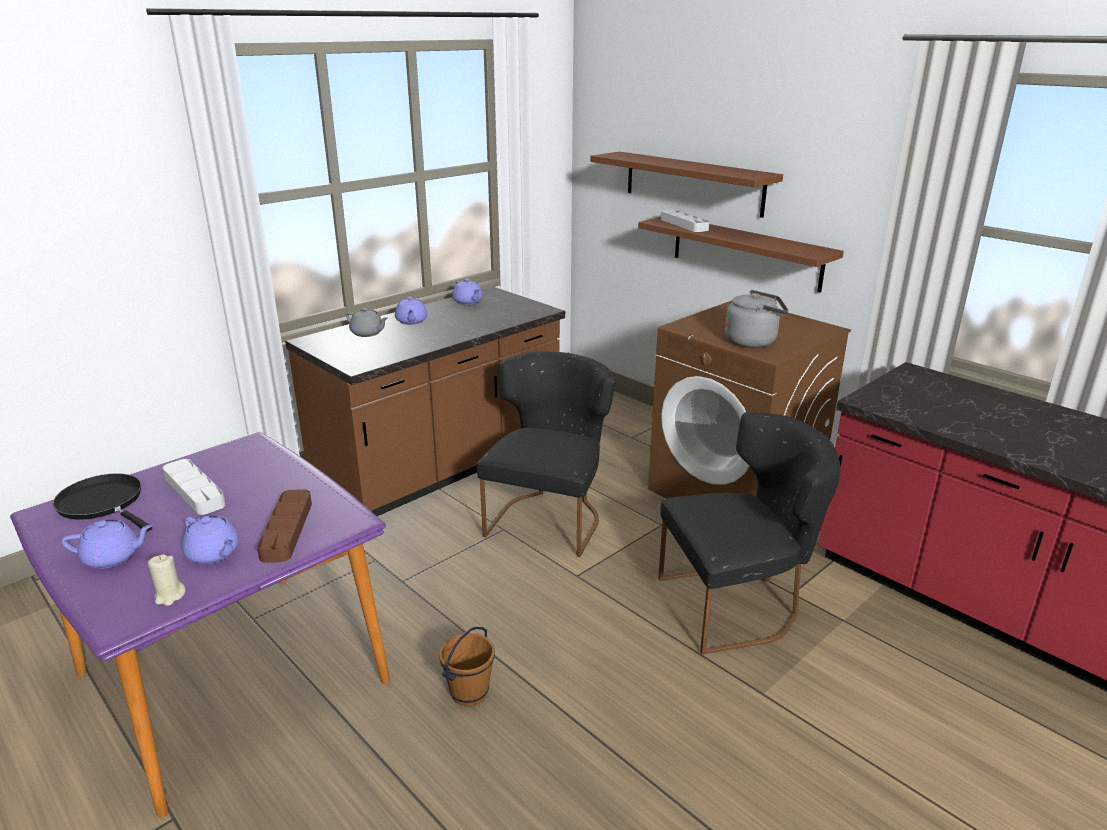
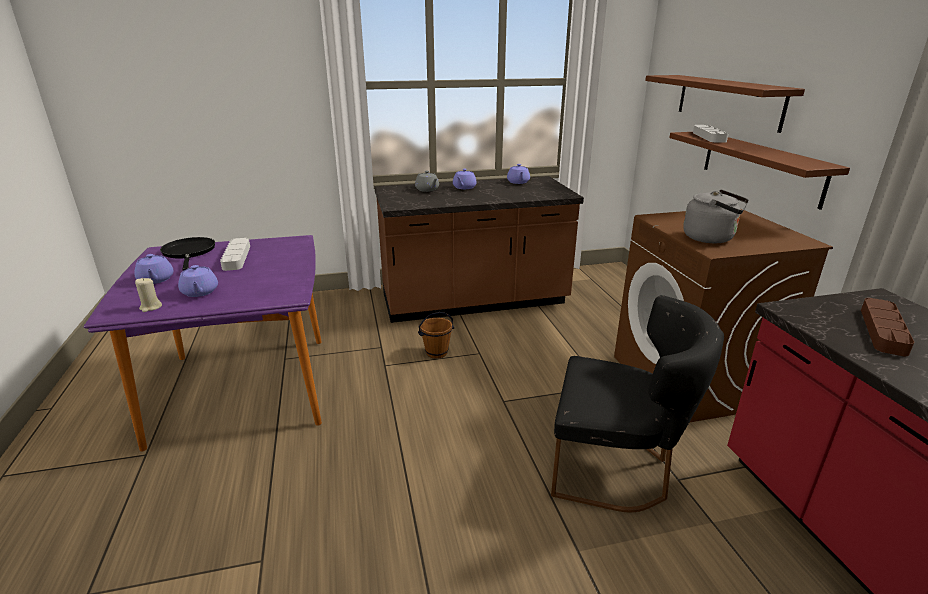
camera: 30 degrees right, 0 degrees up
purple teapot [62,519,152,568] -> purple teapot turned 45 degrees clockwise [134,254,174,284]
brown tray [257,489,312,563] -> brown tray moved to [861,298,914,356]
brown bucket [439,627,495,707] -> brown bucket moved to [418,312,454,359]
black chair [477,351,616,557] -> none

